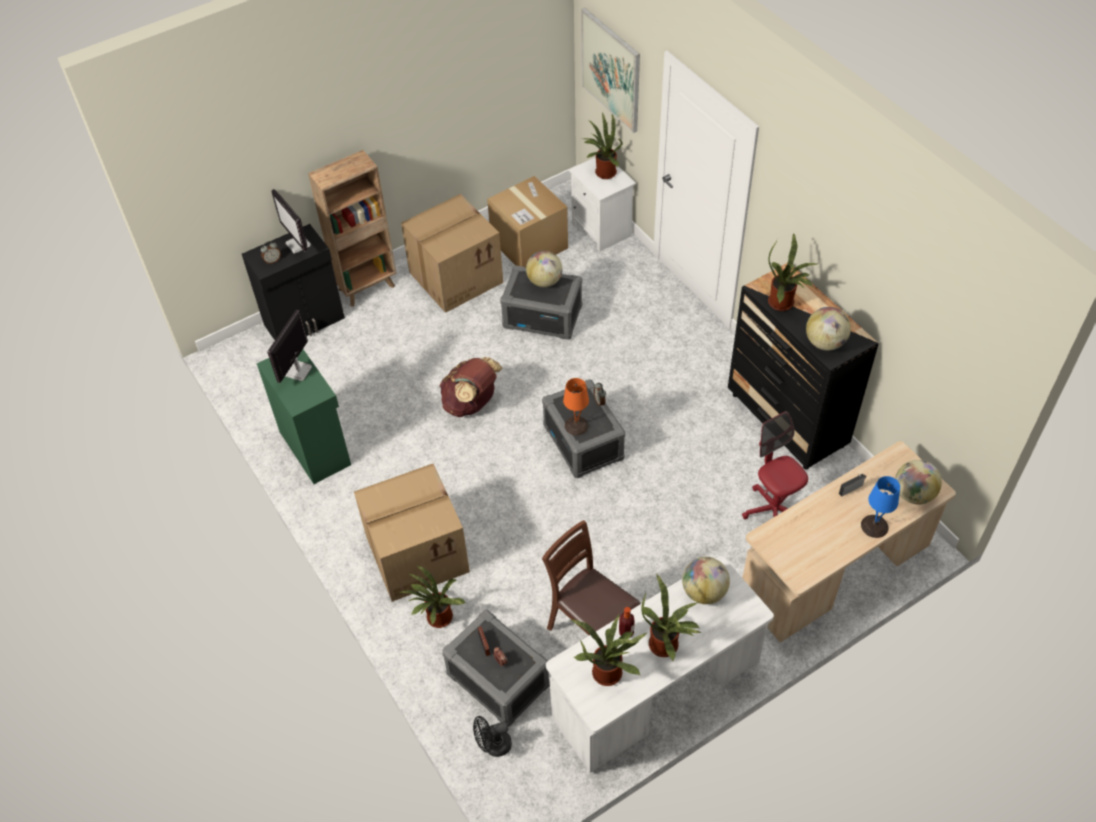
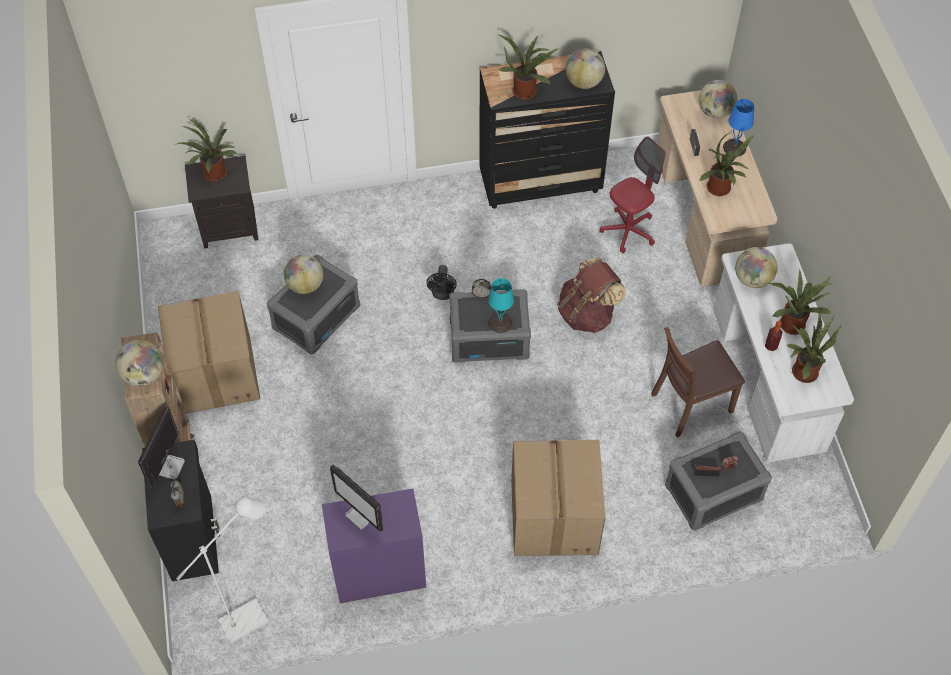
camera: 70 degrees left, 5 degrees up
green cabinet [257,349,351,484] -> purple cabinet [322,488,426,603]
monitor [271,189,311,254] -> monitor turned 120 degrees clockwise [138,407,185,487]
potted plant [400,566,466,628] -> potted plant moved to [699,131,754,196]
brown backpack [439,357,502,417] -> brown backpack moved to [557,258,626,333]
black fan [473,716,512,757] -> black fan moved to [426,265,457,300]
cardboard box [487,176,568,268] -> none
orange table lamp [563,378,589,435] -> turquoise table lamp [488,278,514,333]
white nightstand [568,157,636,252] -> black nightstand [185,156,259,248]
picture [581,8,640,133] -> none
red office chair [742,411,808,519] -> red office chair turned 150 degrees clockwise [599,136,666,253]
none -> globe [115,340,163,387]
none -> white floor lamp [176,497,269,643]

